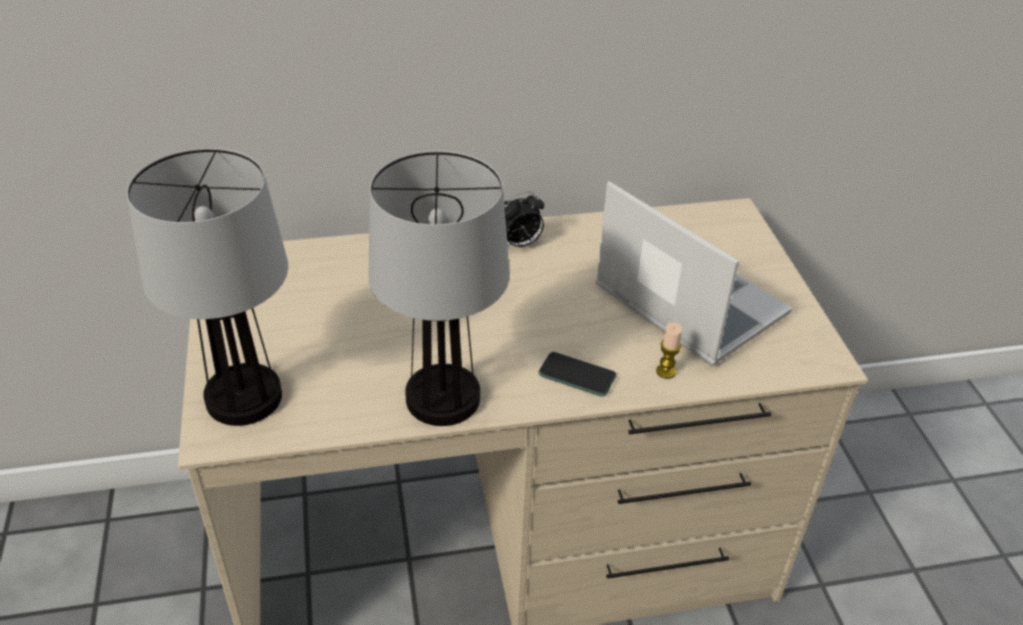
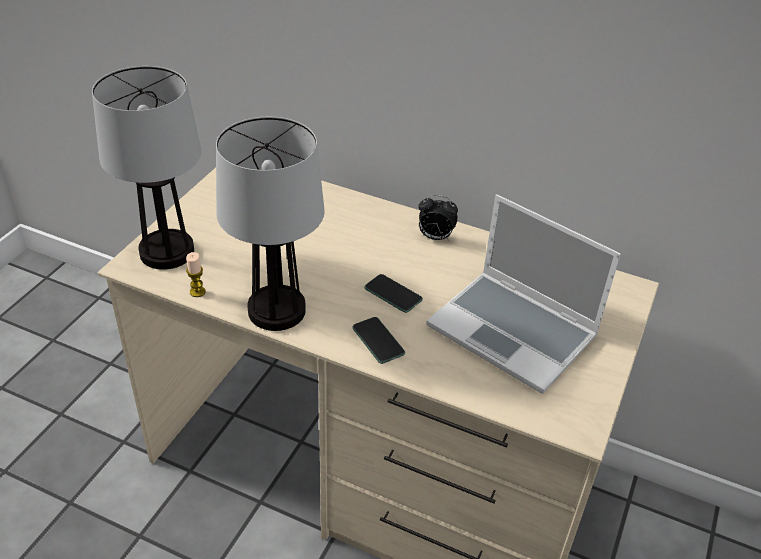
camera: 35 degrees right, 0 degrees up
laptop [595,181,792,366] -> laptop turned 135 degrees clockwise [426,194,621,394]
candle [656,322,682,379] -> candle moved to [186,252,206,297]
none -> phone [365,274,423,313]

